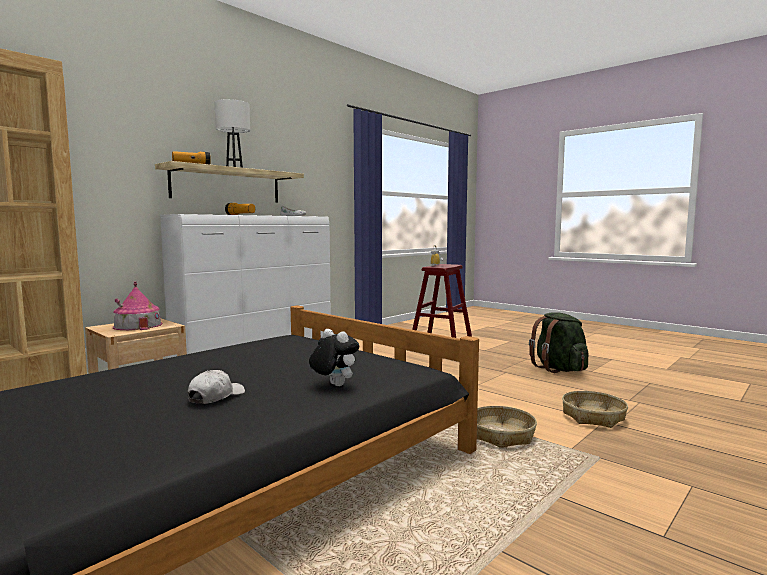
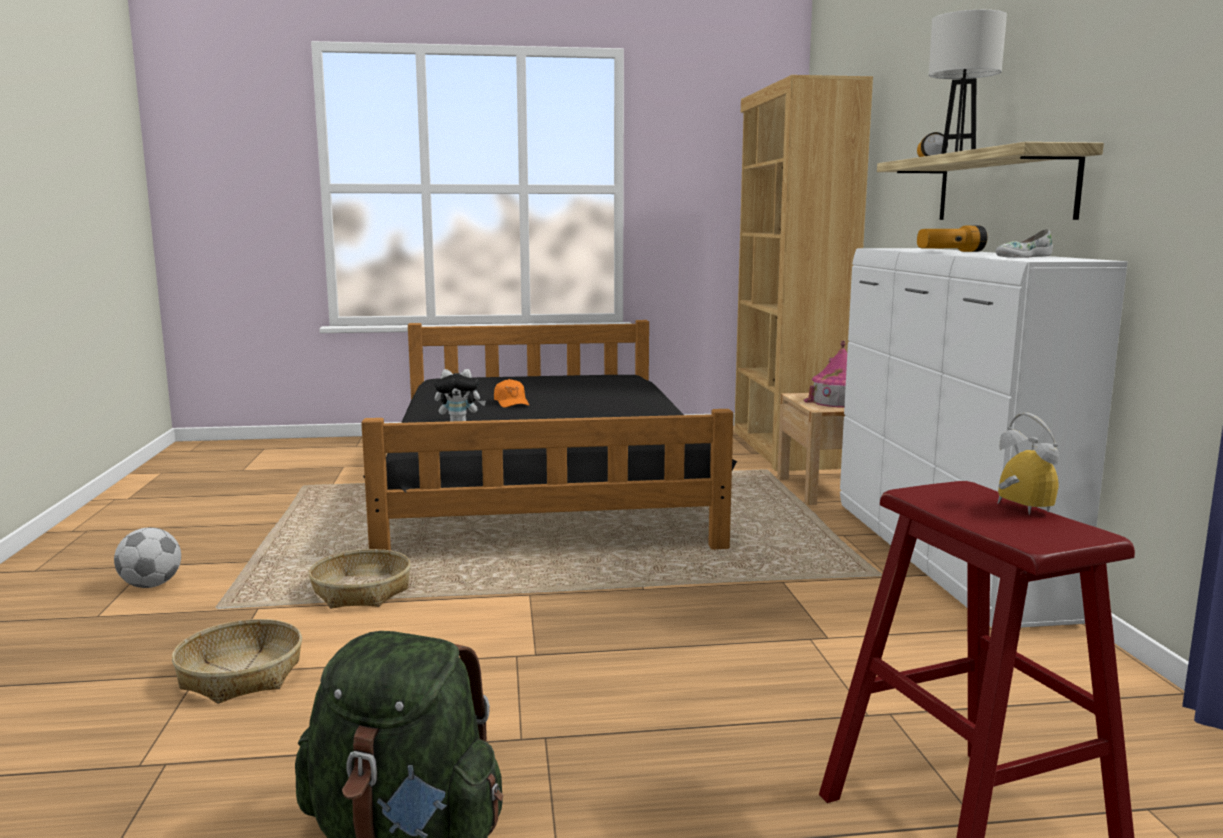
camera: 130 degrees right, 5 degrees up
white cap [188,370,245,404] -> orange cap [494,379,529,408]
none -> football [114,527,181,588]

